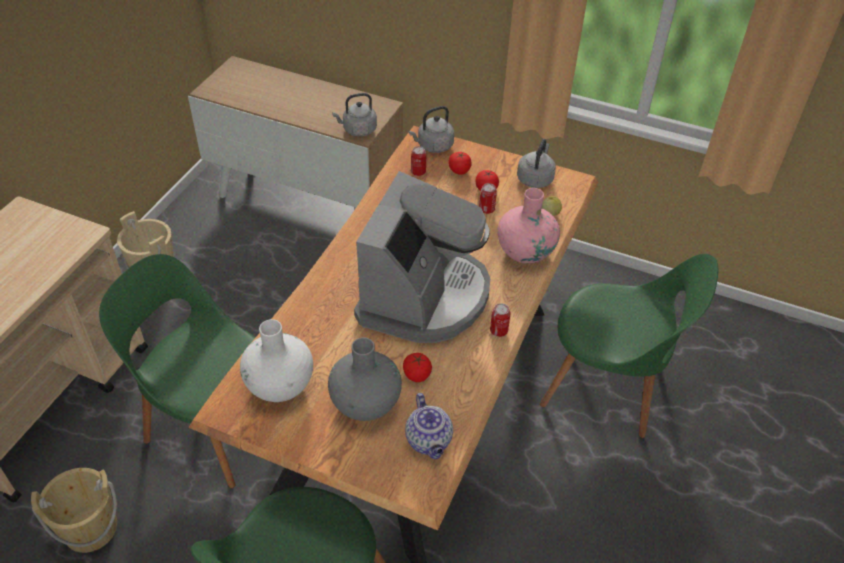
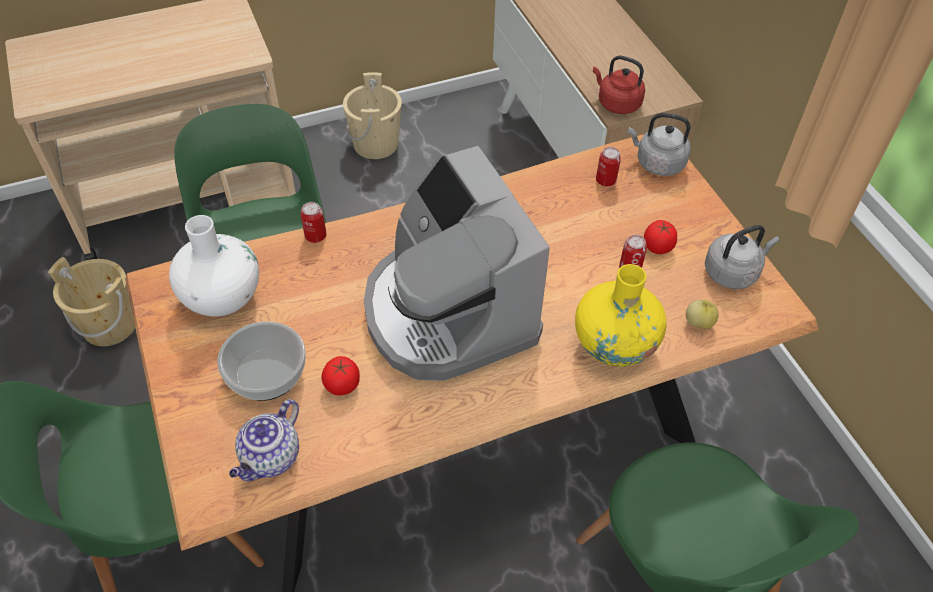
camera: 45 degrees right, 5 degrees up
grey vase [328,337,402,421] -> bowl [217,321,306,401]
grey kettle [332,93,377,137] -> red kettle [593,56,645,114]
coffee machine [354,171,490,343] -> coffee machine turned 90 degrees clockwise [364,146,550,381]
tomato [449,152,472,175] -> none
can [490,303,511,337] -> can moved to [300,202,326,243]
pink vase [498,188,560,264] -> yellow vase [575,264,667,367]

